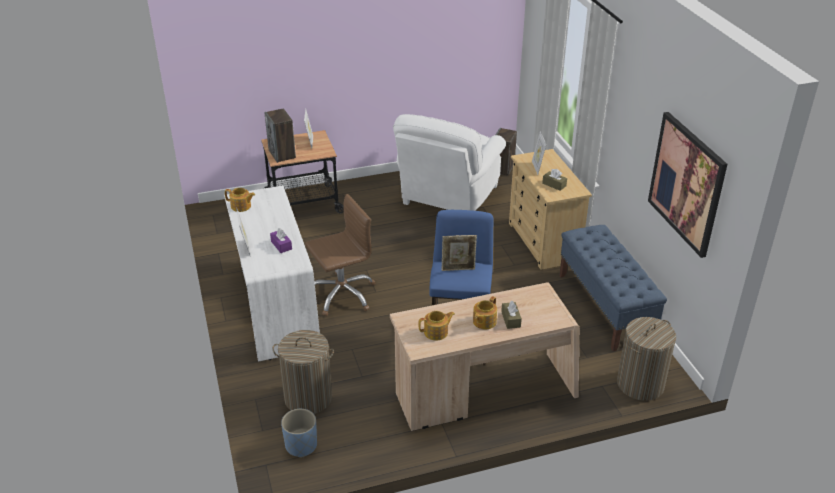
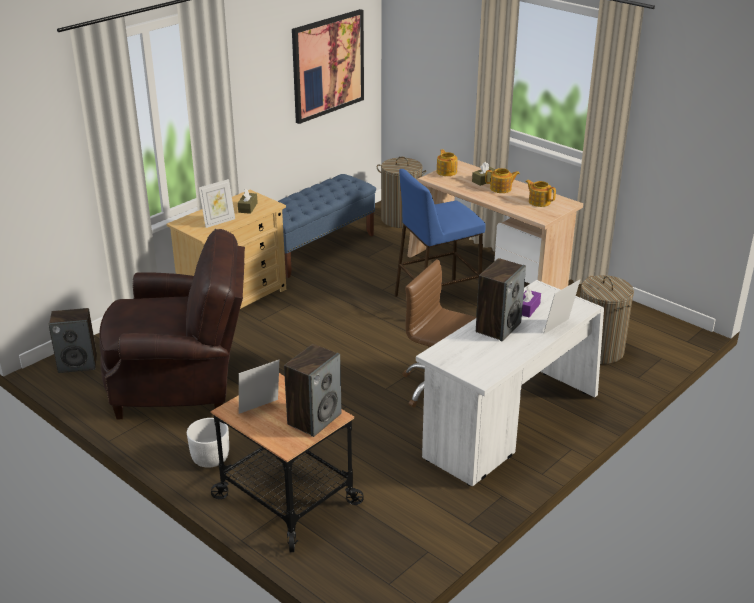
camera: 120 degrees left, 5 degrees down
teapot [225,188,255,212] -> teapot moved to [437,149,458,176]
blue planter [281,409,317,458] -> none
white armchair [393,114,506,211] -> brown armchair [99,229,245,420]
picture frame [442,235,477,271] -> none
none -> white planter [187,418,229,468]
none -> speaker [476,258,526,342]

